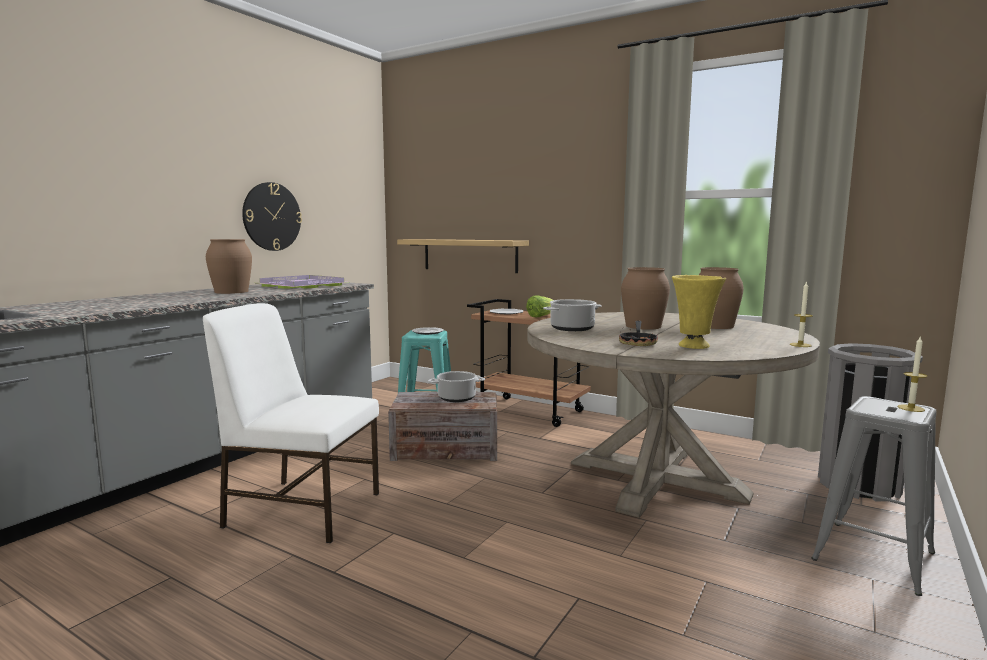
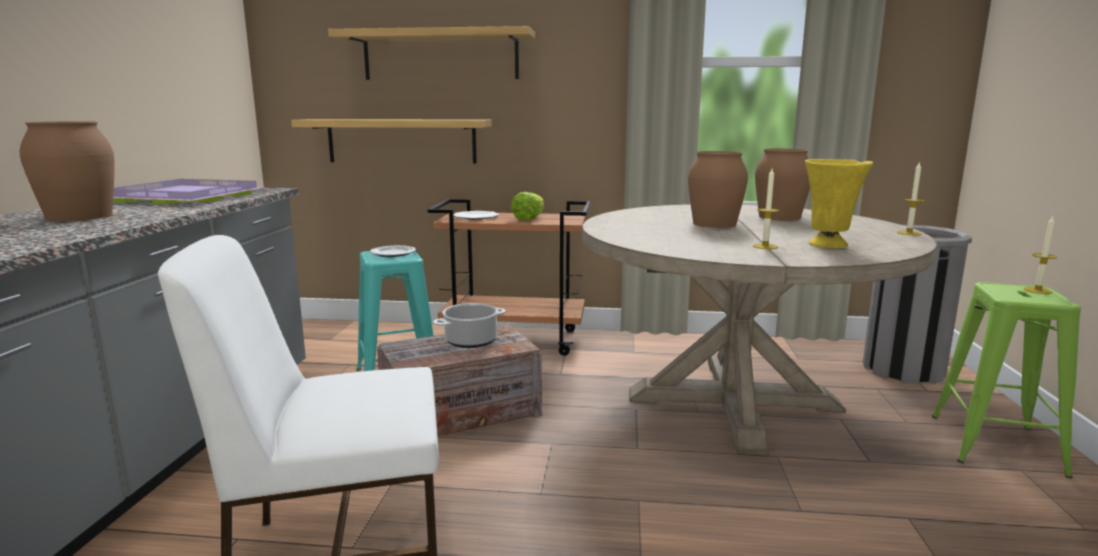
camera: 25 degrees left, 5 degrees up
wall clock [242,182,302,251] -> none
cooking pot [543,299,601,331] -> none
frying pan [619,321,658,346] -> candle [753,169,779,249]
grey stool [811,396,937,596] -> green stool [932,282,1081,478]
none -> shelf [328,26,535,80]

